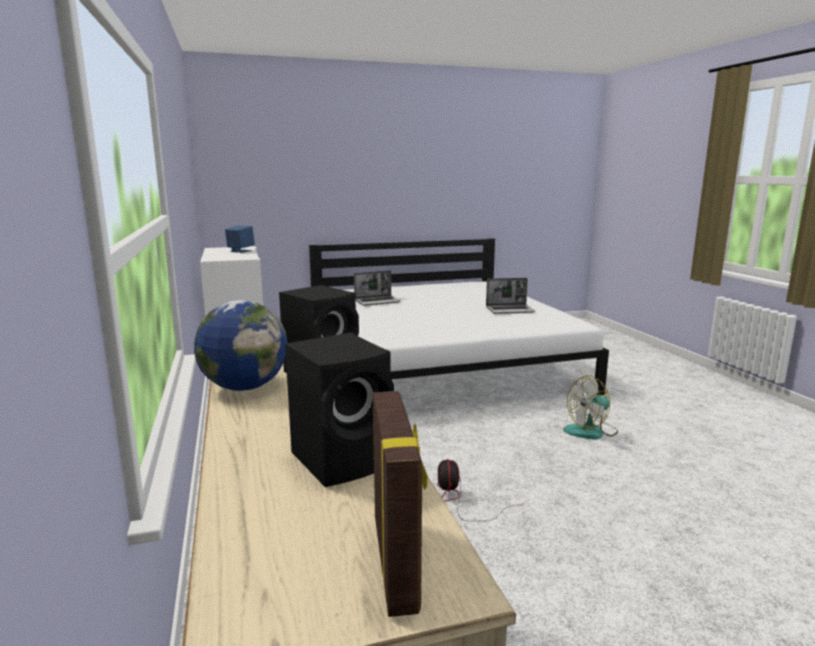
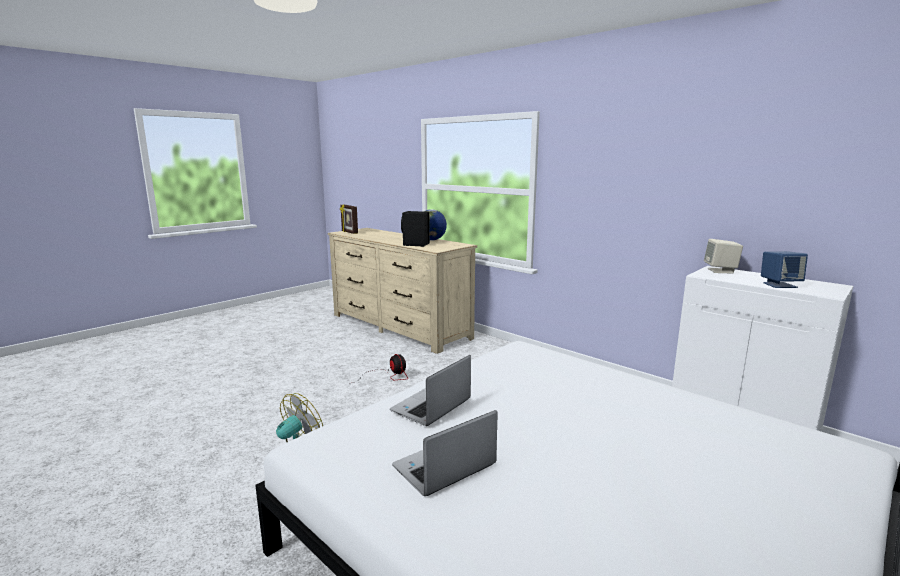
camera: 150 degrees right, 0 degrees up
black speaker [285,333,394,487] -> none
laptop [354,270,401,306] -> laptop moved to [390,355,471,426]
none -> beige speaker [704,239,743,273]

